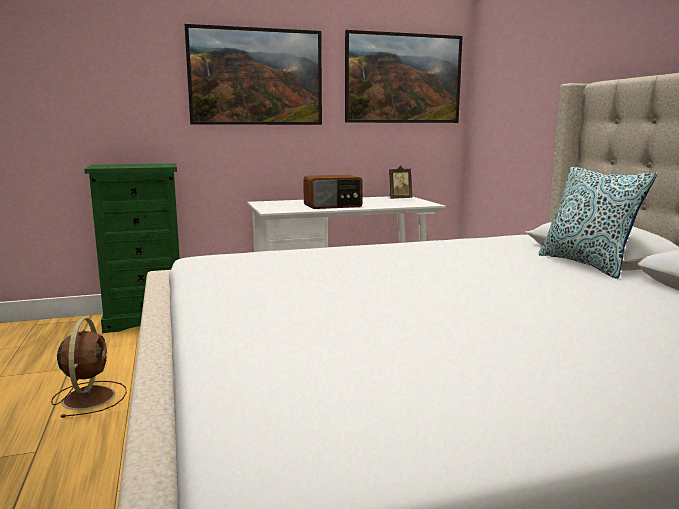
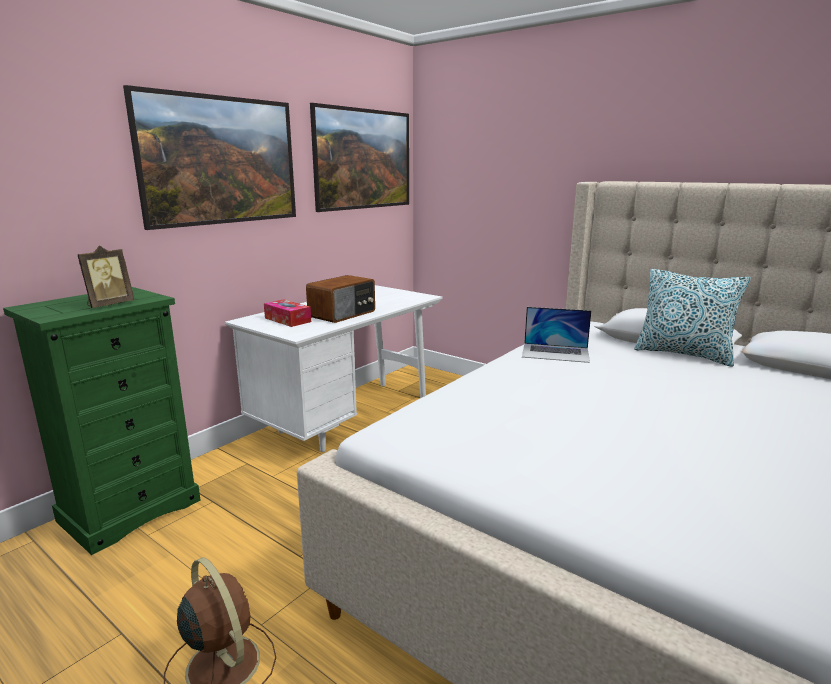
camera: 35 degrees left, 5 degrees up
picture frame [389,166,412,199] -> picture frame moved to [77,245,134,308]
none -> tissue box [264,299,311,327]
none -> laptop [522,307,591,363]

